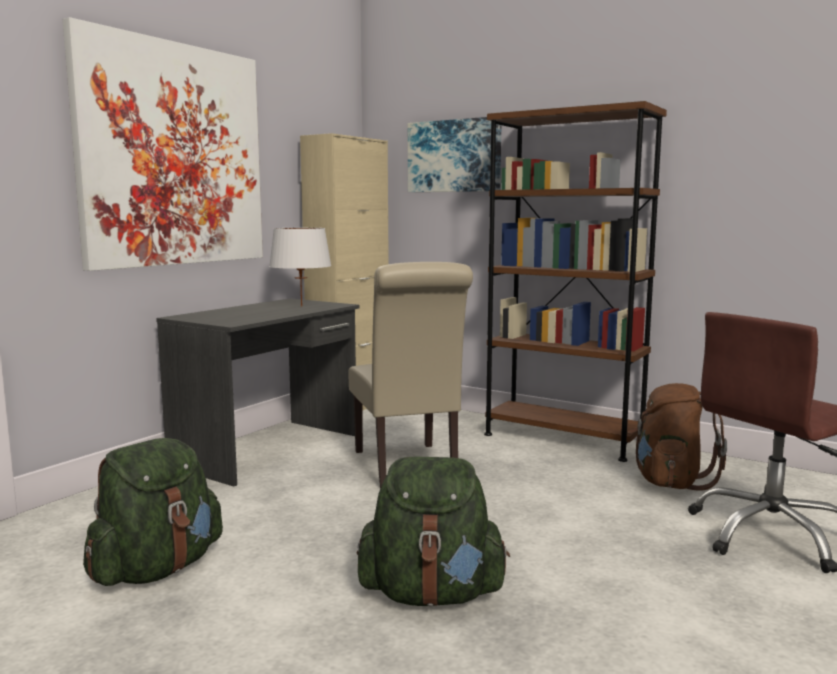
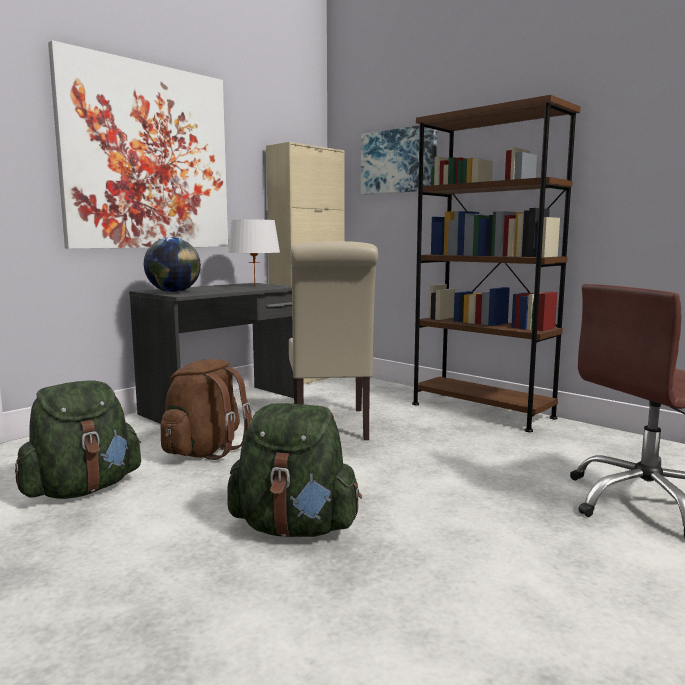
camera: 10 degrees right, 0 degrees up
brown backpack [627,383,727,491] -> brown backpack moved to [160,359,252,460]
none -> globe [144,237,201,292]

